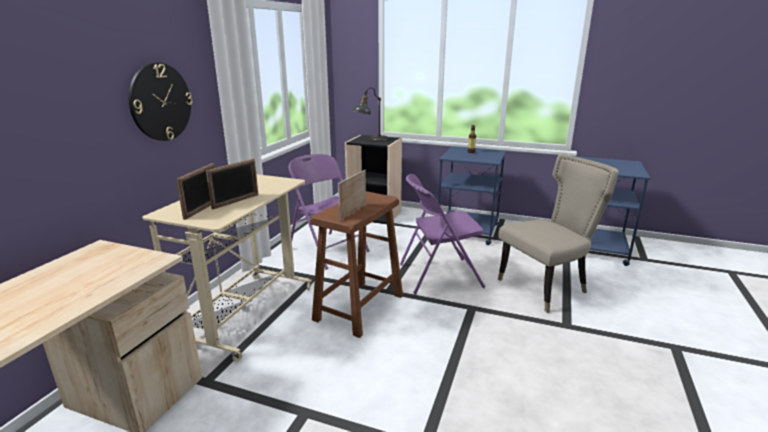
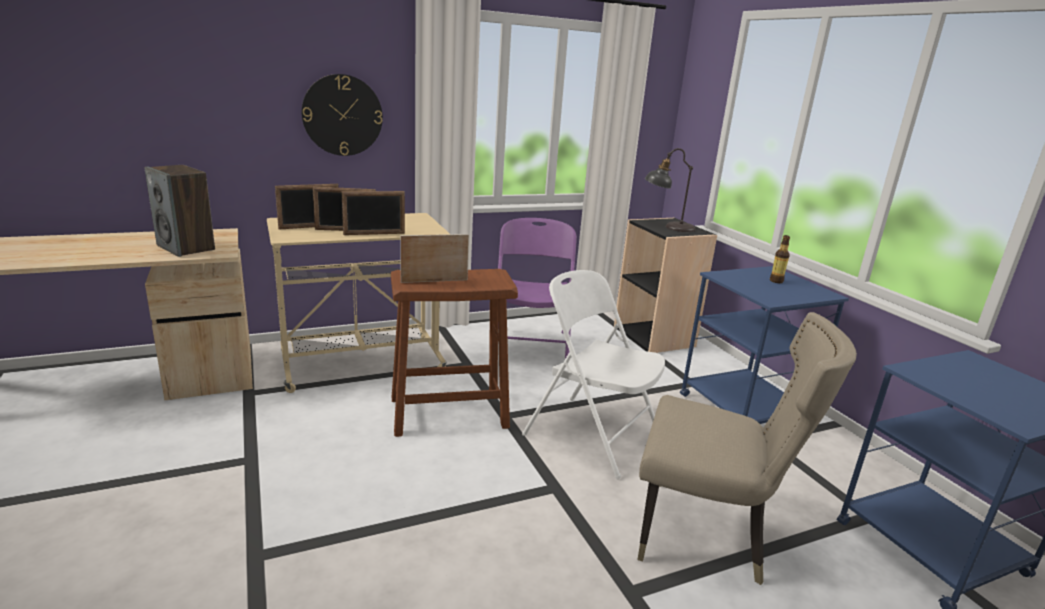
camera: 45 degrees right, 0 degrees up
purple chair [400,174,485,295] -> white chair [522,270,665,480]
none -> speaker [144,165,215,257]
none -> picture frame [341,191,405,235]

